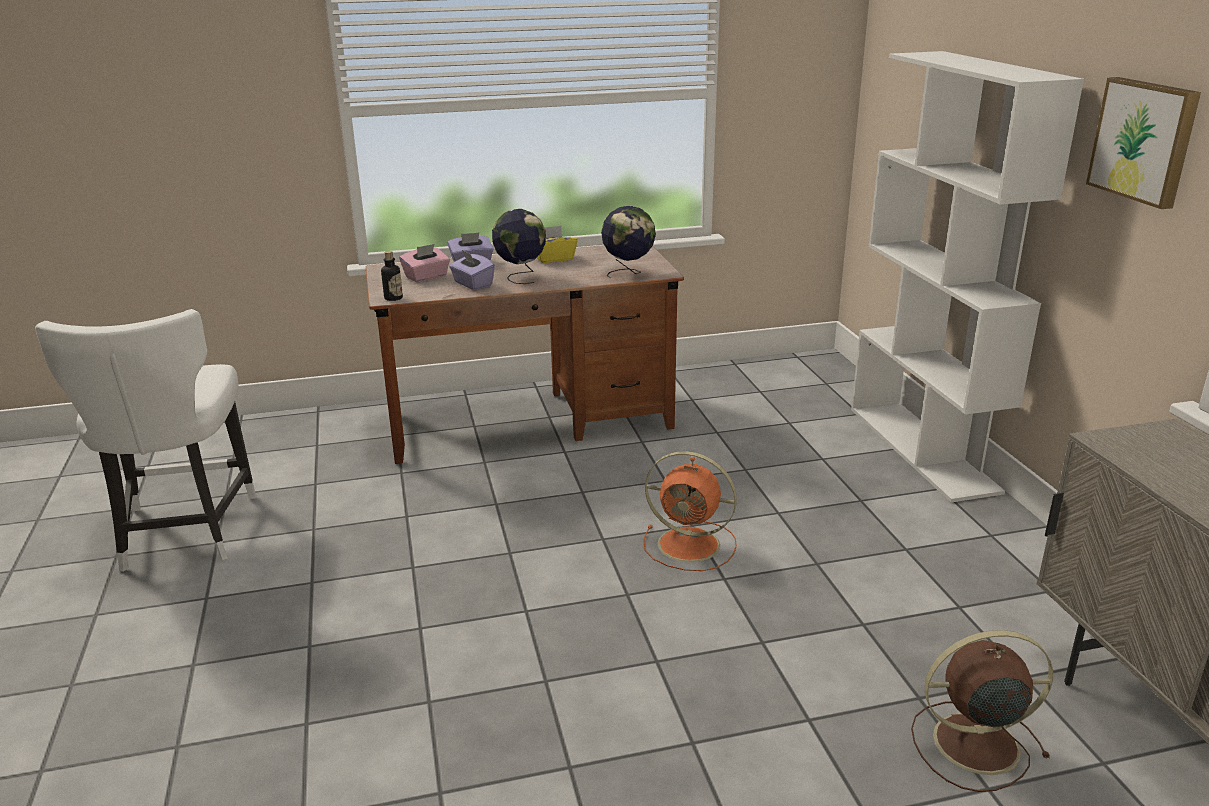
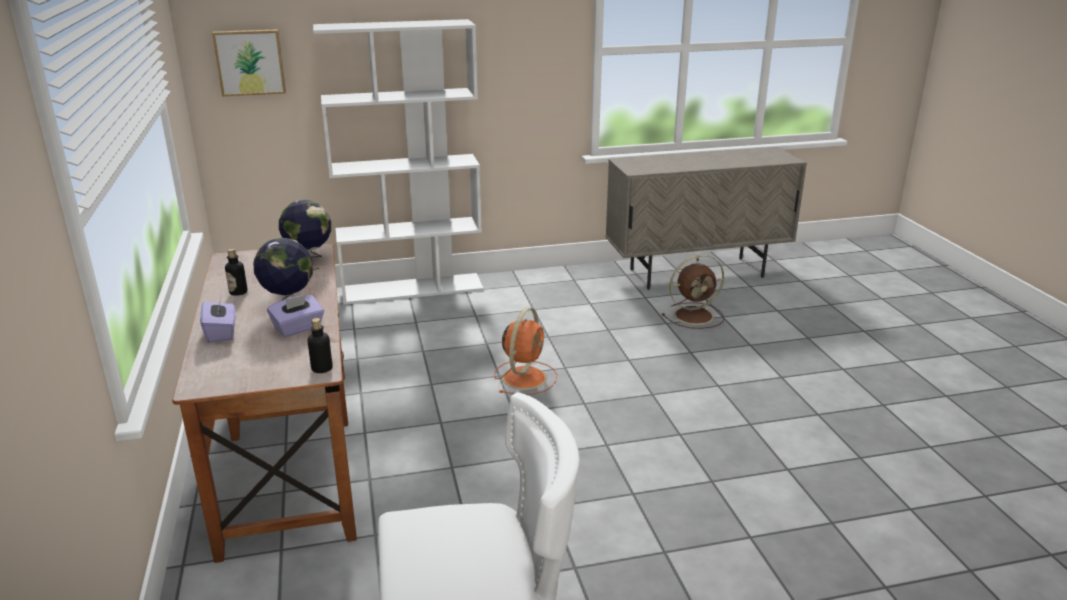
camera: 90 degrees left, 0 degrees up
pink tissue box [400,244,450,282] -> none
yellow tissue box [537,226,577,263] -> bottle [225,248,248,296]
brown fan [911,630,1053,792] -> brown fan turned 105 degrees counterclockwise [662,255,724,329]
picture [1086,77,1201,209] -> picture moved to [212,29,286,96]

